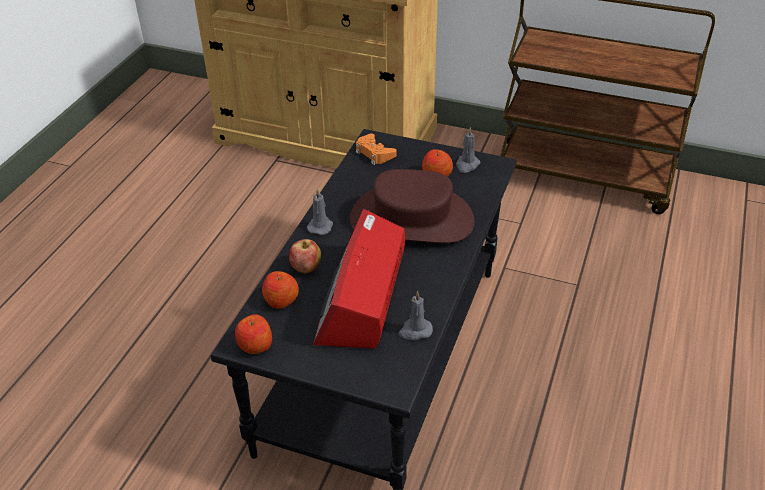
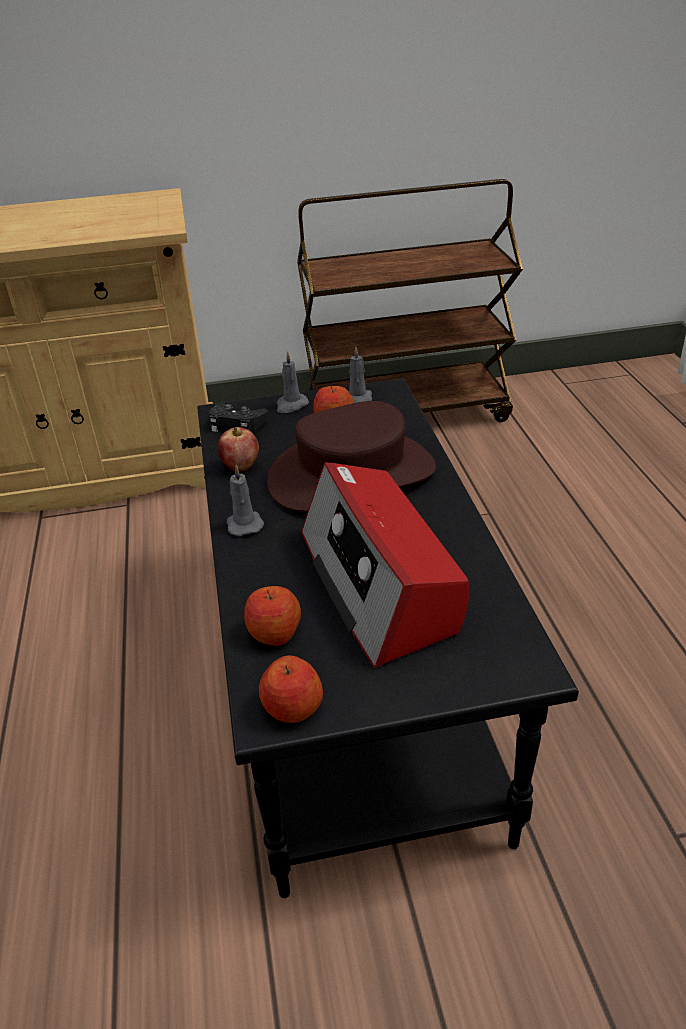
camera: 30 degrees left, 5 degrees down
apple [289,239,321,274] -> apple moved to [218,427,259,472]
orange game controller [356,133,397,165] -> black game controller [209,403,268,433]
grey candle [399,291,433,340] -> grey candle moved to [277,351,309,413]

